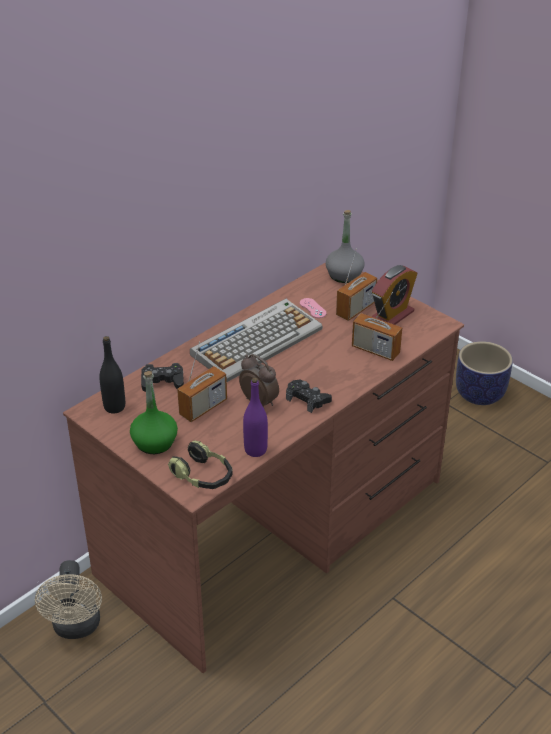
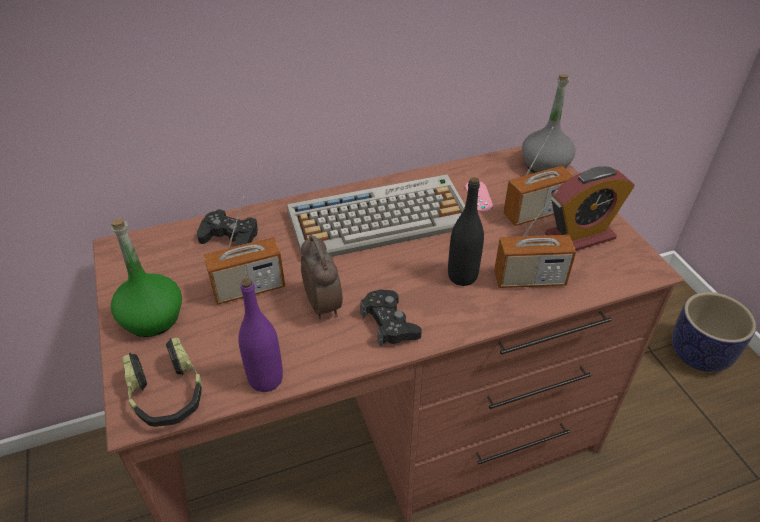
camera: 25 degrees right, 5 degrees up
beige fan [35,560,102,639] -> none
black bottle [99,336,125,413] -> black bottle moved to [448,177,484,286]
radio [352,292,402,361] -> radio turned 60 degrees counterclockwise [494,190,576,288]

